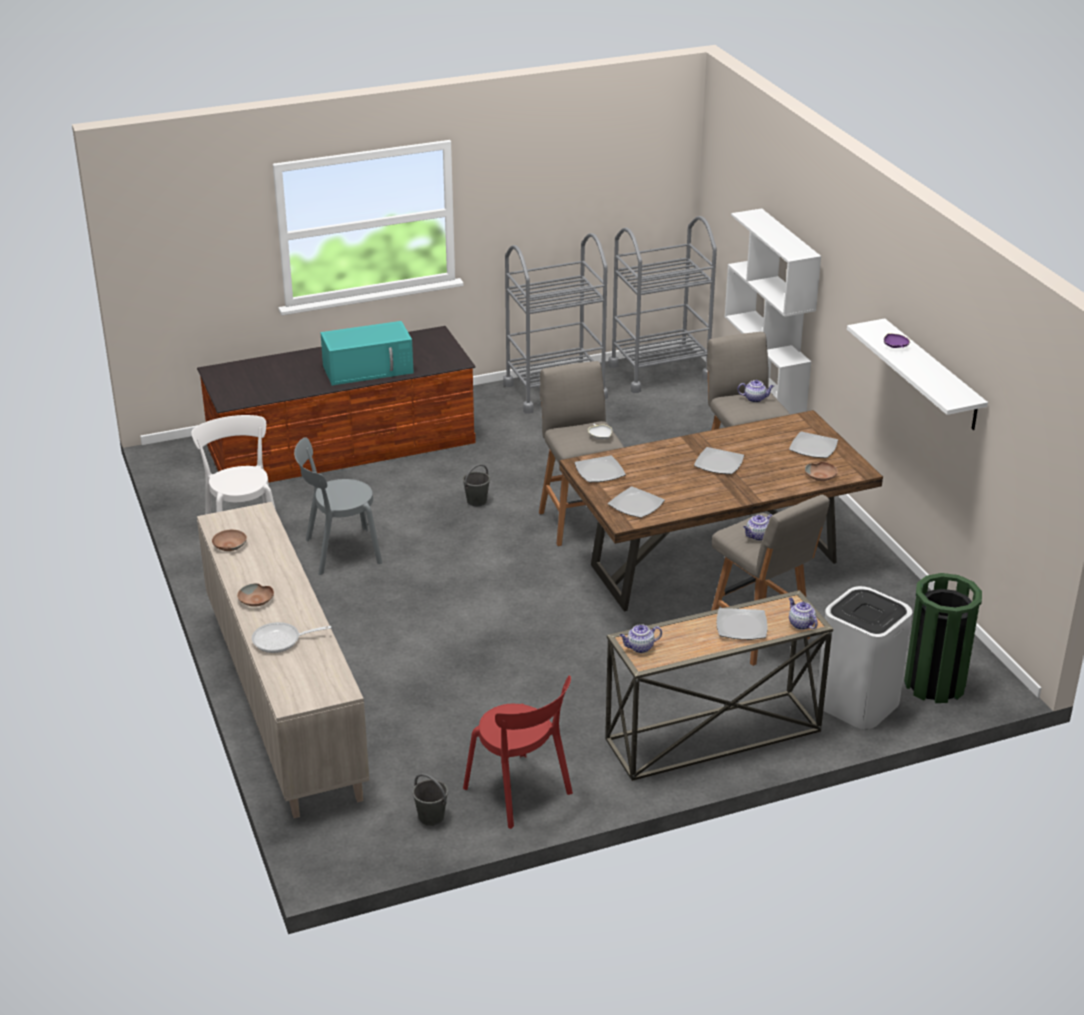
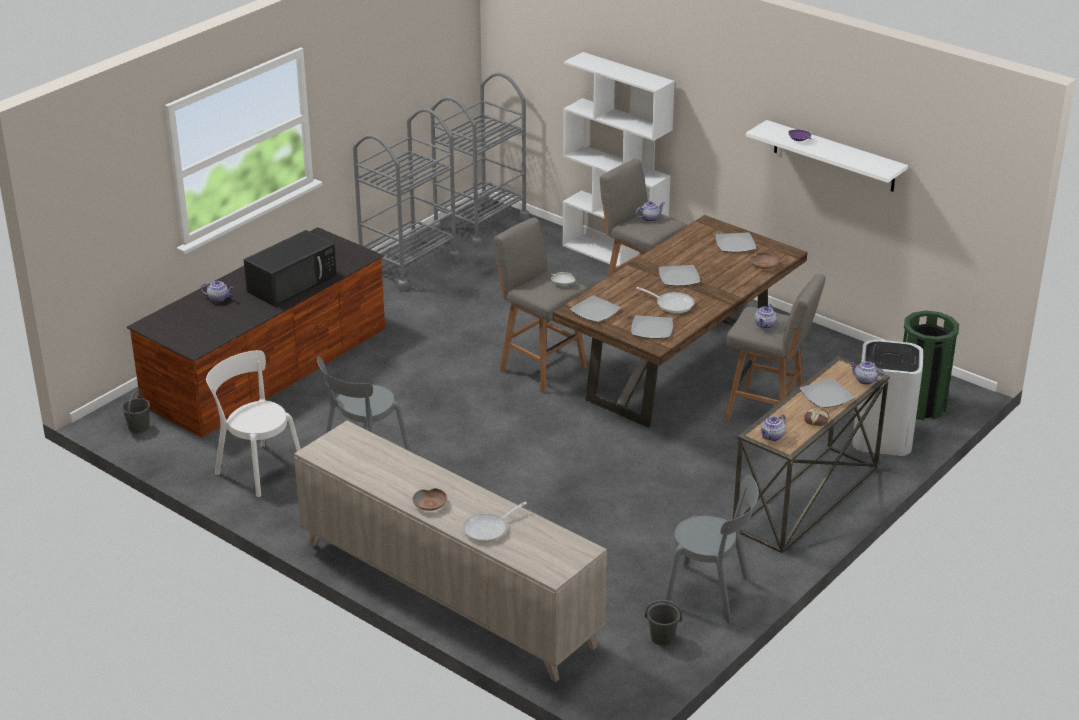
camera: 30 degrees left, 0 degrees up
brown bowl [212,530,247,551] -> none
turquoise microwave [320,321,414,385] -> black microwave [244,230,337,307]
grey bucket [463,464,490,507] -> grey bucket moved to [122,390,150,433]
red chair [463,675,573,829] -> grey chair [664,475,759,623]
none -> teapot [201,281,234,302]
none -> frying pan [636,287,694,314]
none -> bread [804,408,830,426]

